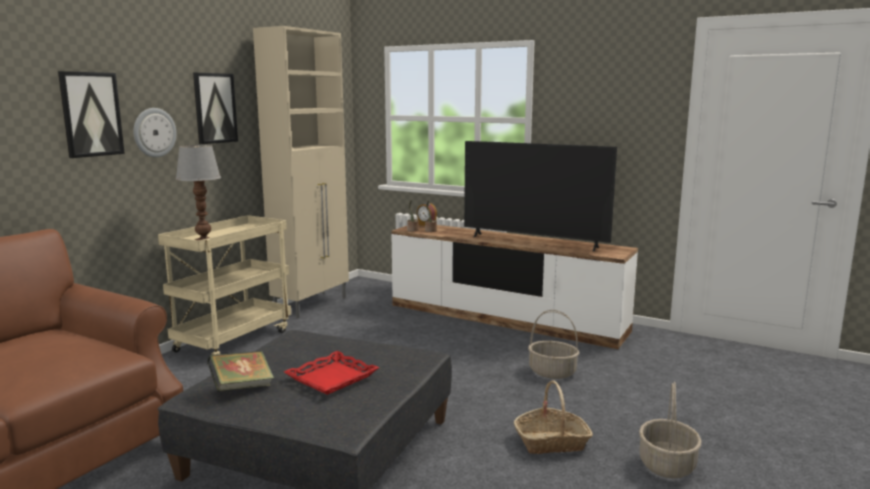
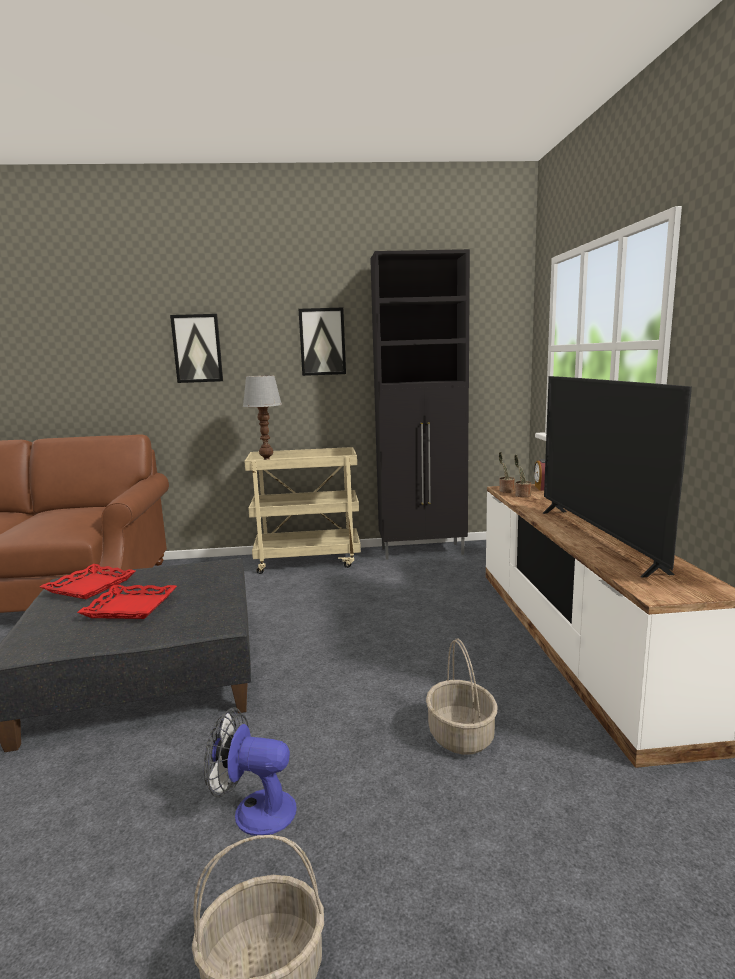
camera: 55 degrees right, 0 degrees up
wall clock [134,108,177,157] -> none
book [207,351,274,391] -> red tray [40,564,135,599]
beige cabinet [253,26,349,318] -> black cabinet [370,249,470,560]
basket [514,380,593,454] -> fan [204,707,297,836]

